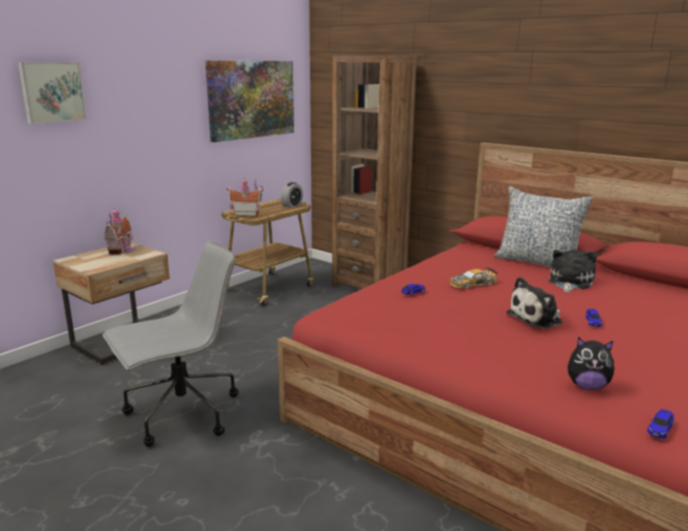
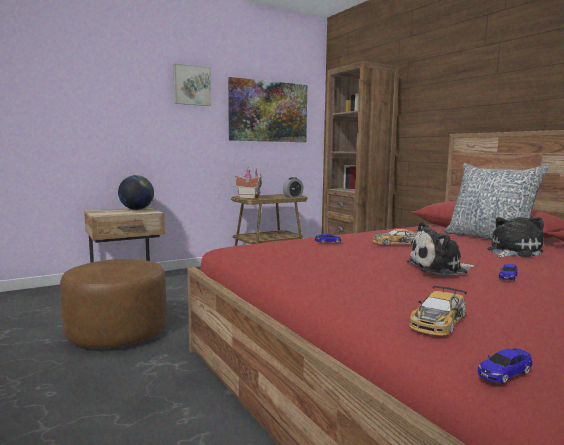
camera: 20 degrees right, 10 degrees down
picture [18,62,87,124] -> picture moved to [173,63,212,106]
grey office chair [103,241,239,447] -> brown ottoman [60,259,167,348]
toy house [104,208,134,254] -> globe [118,175,154,210]
plush toy [568,337,615,390] -> toy car [409,285,467,336]

